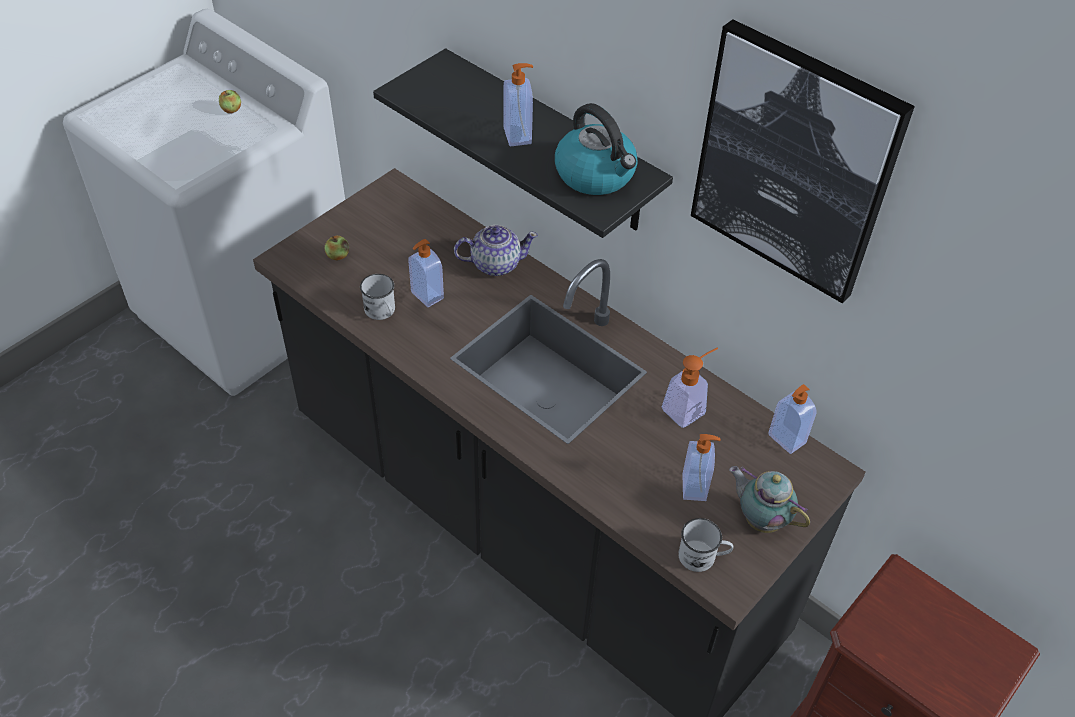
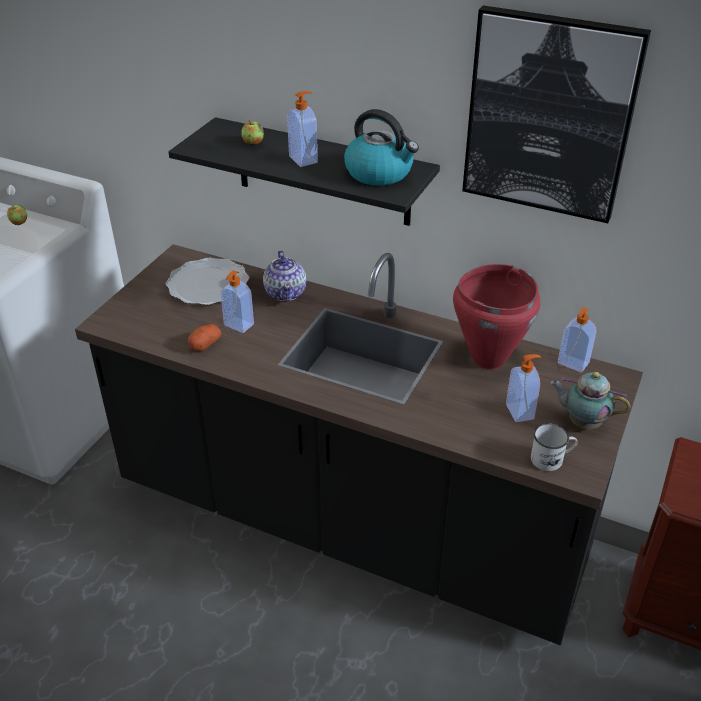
camera: 15 degrees left, 10 degrees down
apple [325,236,349,261] -> apple moved to [241,120,264,145]
white mug [360,274,395,320] -> potato [188,324,221,351]
teapot [454,225,538,276] -> teapot turned 105 degrees clockwise [263,250,306,302]
soap dispenser [662,348,718,428] -> red cooking pot [453,264,540,369]
none -> plate [166,258,249,305]

